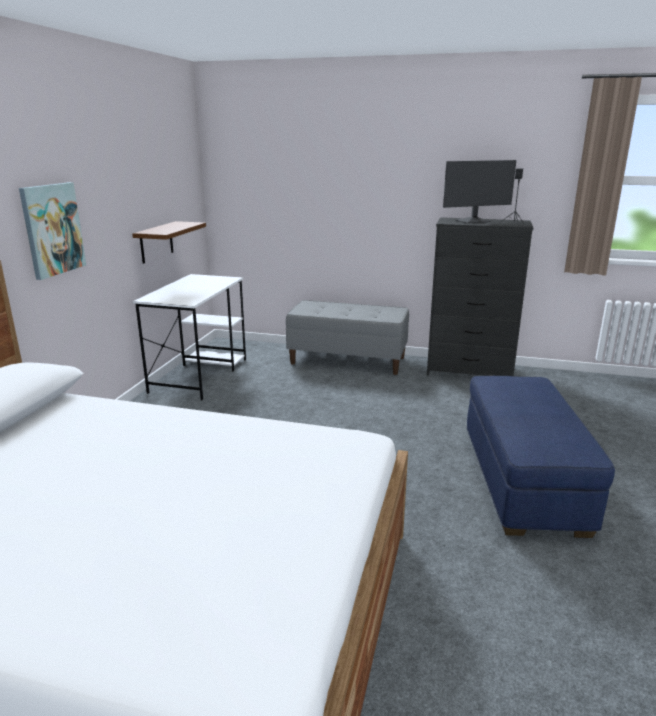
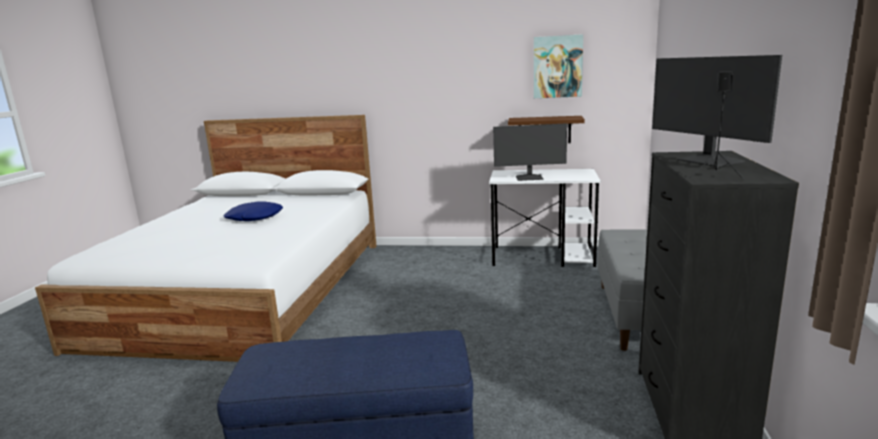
camera: 85 degrees right, 5 degrees down
picture [19,182,86,280] -> picture moved to [534,34,583,98]
none -> blue pillow [223,201,283,221]
none -> monitor [493,123,567,181]

